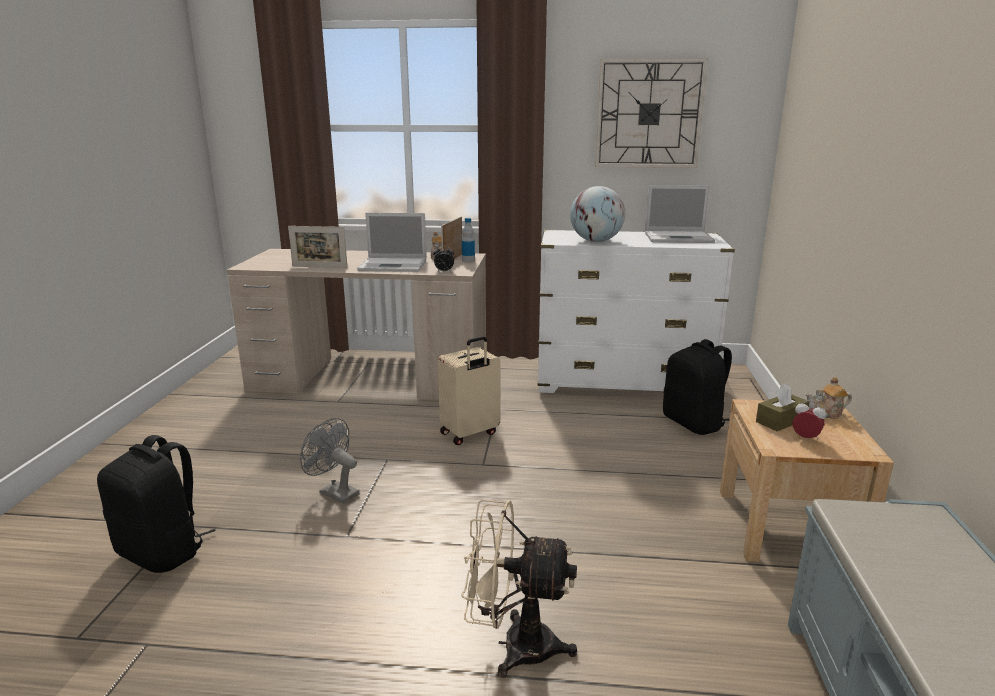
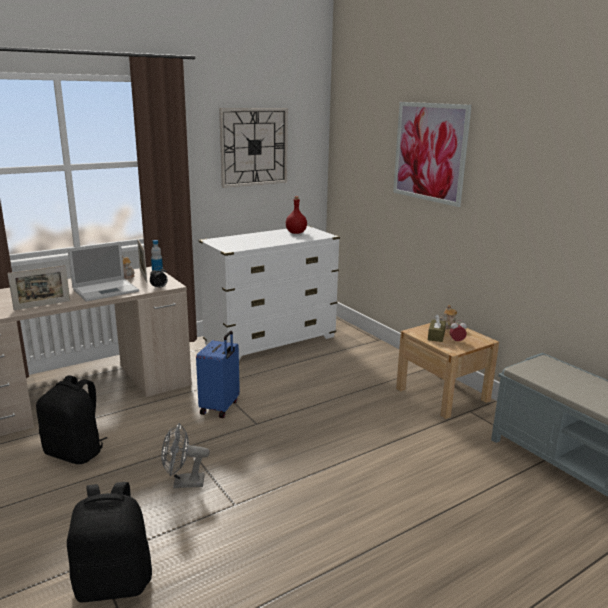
camera: 40 degrees left, 0 degrees up
beige suitcase [438,336,501,445] -> blue suitcase [196,331,240,418]
beige fan [461,500,577,677] -> none
globe [570,186,625,242] -> none
laptop [645,185,715,243] -> red bottle [286,196,307,234]
black backpack [663,339,732,435] -> black backpack moved to [36,375,107,464]
none -> picture [393,102,472,207]

